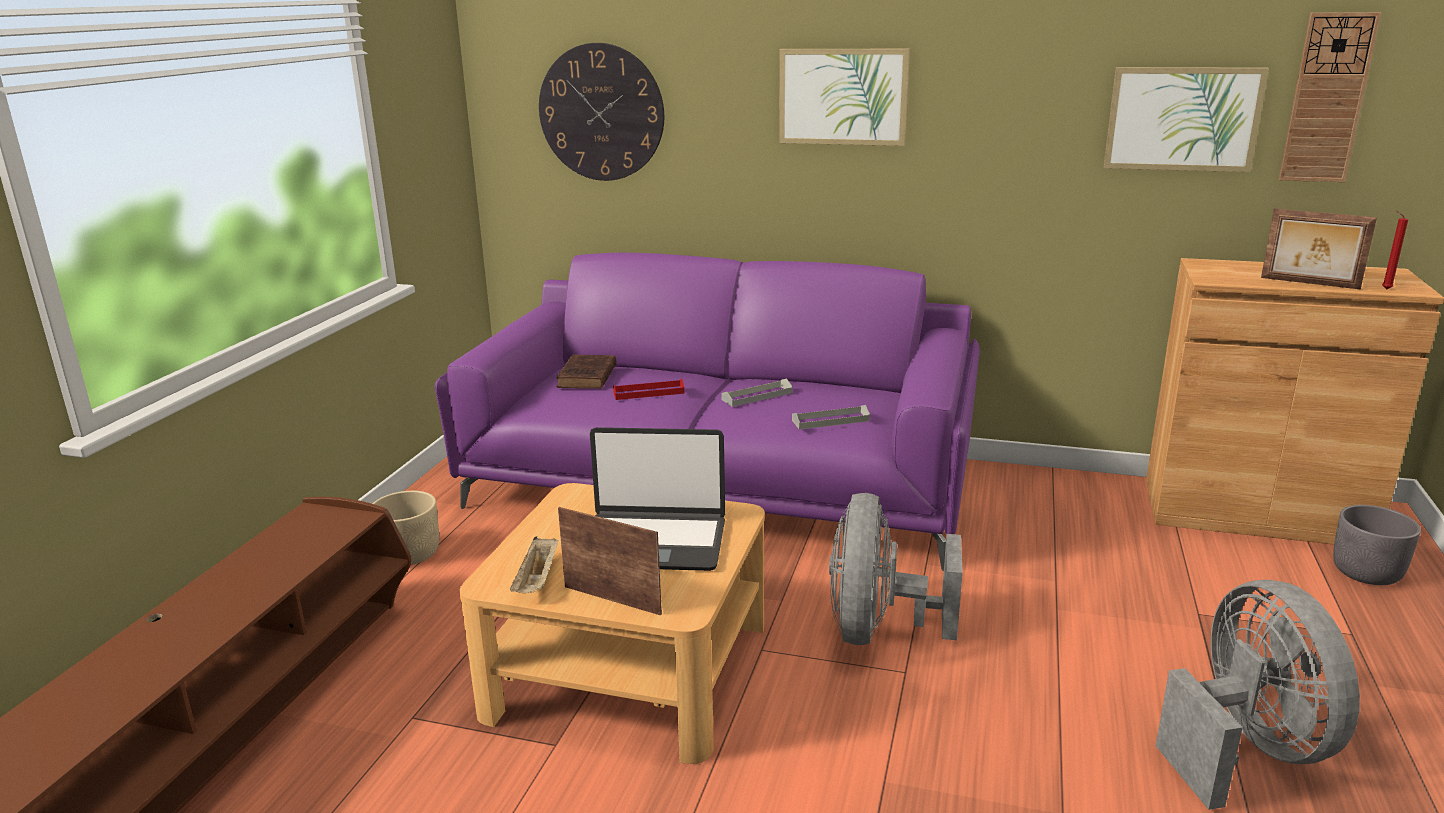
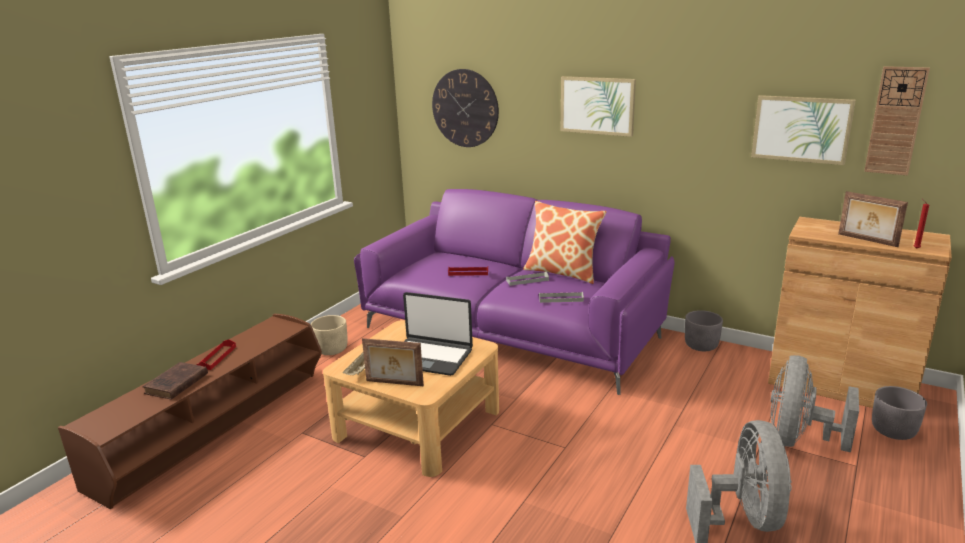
camera: 15 degrees right, 0 degrees up
brown book [556,355,617,389] -> brown book moved to [143,362,208,400]
picture frame [558,507,662,615] -> picture frame turned 150 degrees clockwise [362,338,424,386]
grey fan [829,493,963,645] -> grey fan moved to [770,355,859,452]
none -> red tray [196,339,236,370]
none -> pillow [523,201,607,284]
none -> grey planter [685,310,723,351]

